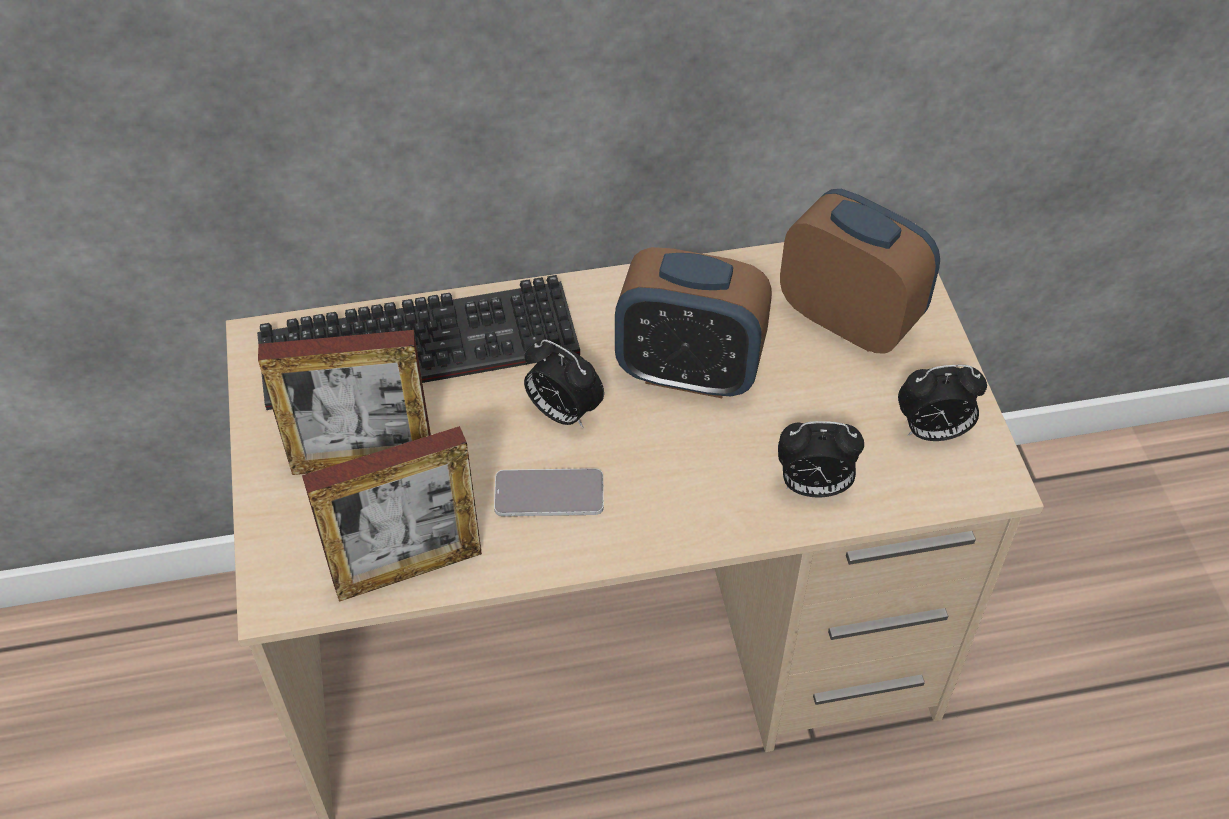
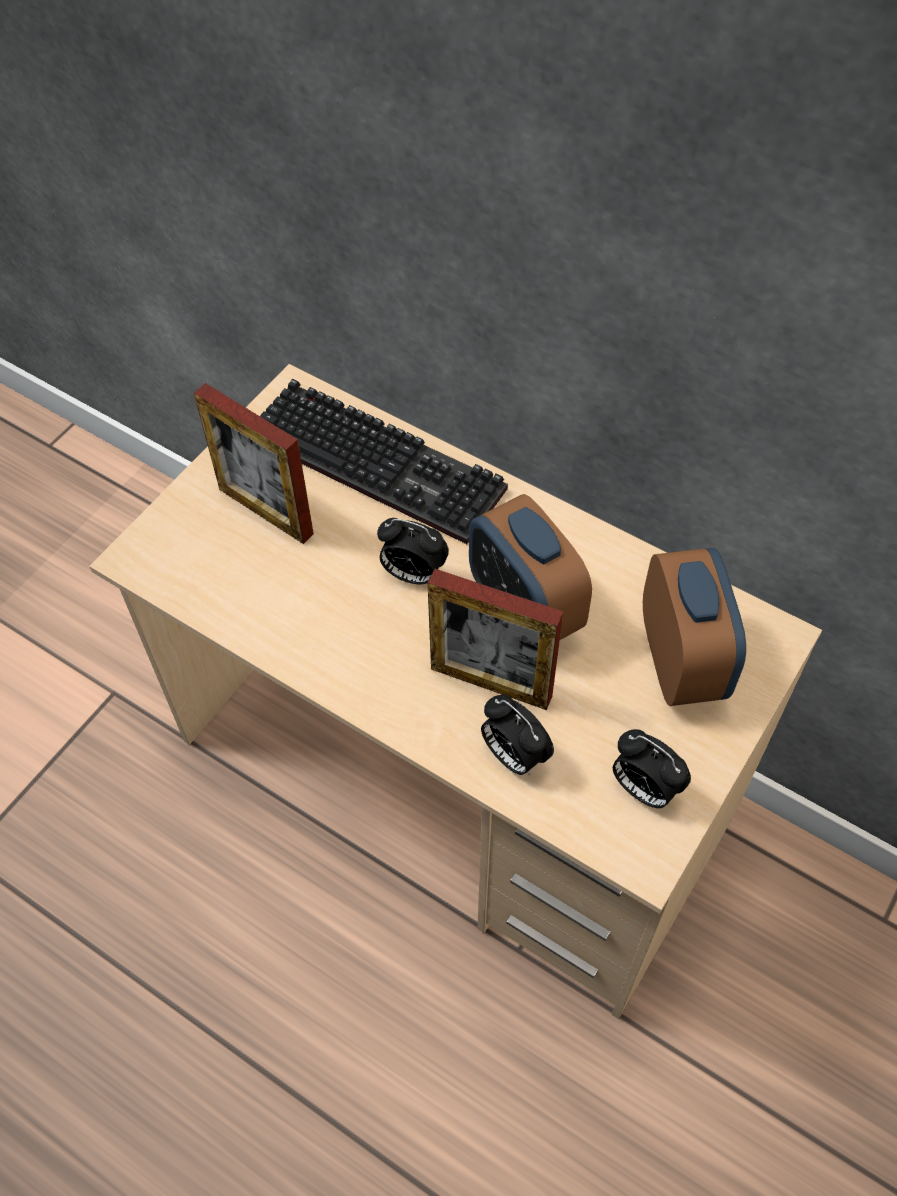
camera: 45 degrees right, 5 degrees up
picture frame [302,426,482,602] -> picture frame moved to [428,569,563,710]
phone [494,468,604,516] -> none
alarm clock [524,339,604,428] -> alarm clock turned 60 degrees counterclockwise [377,518,449,584]

